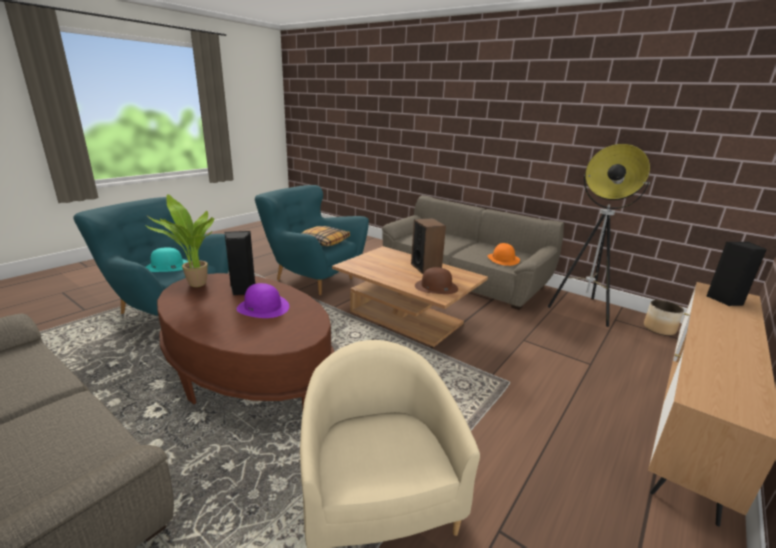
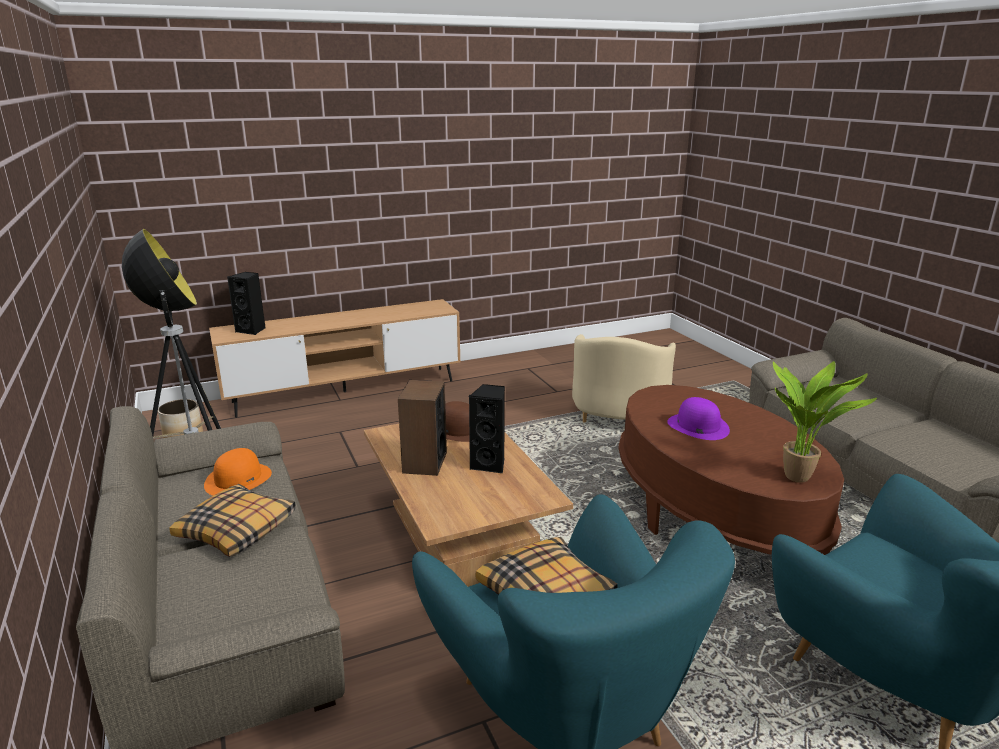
camera: 150 degrees left, 0 degrees up
turquoise hat [146,247,188,272] -> none
black speaker [224,231,255,295] -> black speaker moved to [469,384,505,473]
none -> pillow [169,484,296,557]

